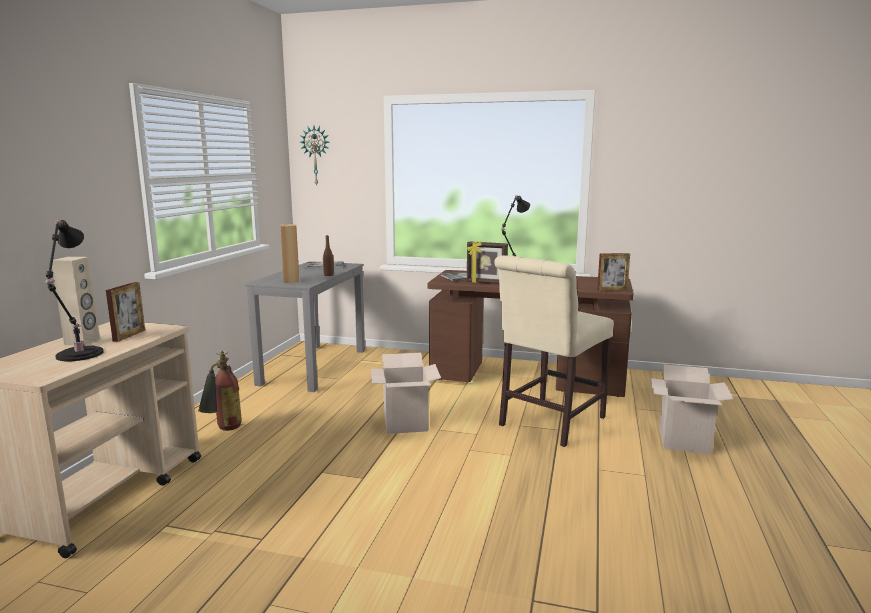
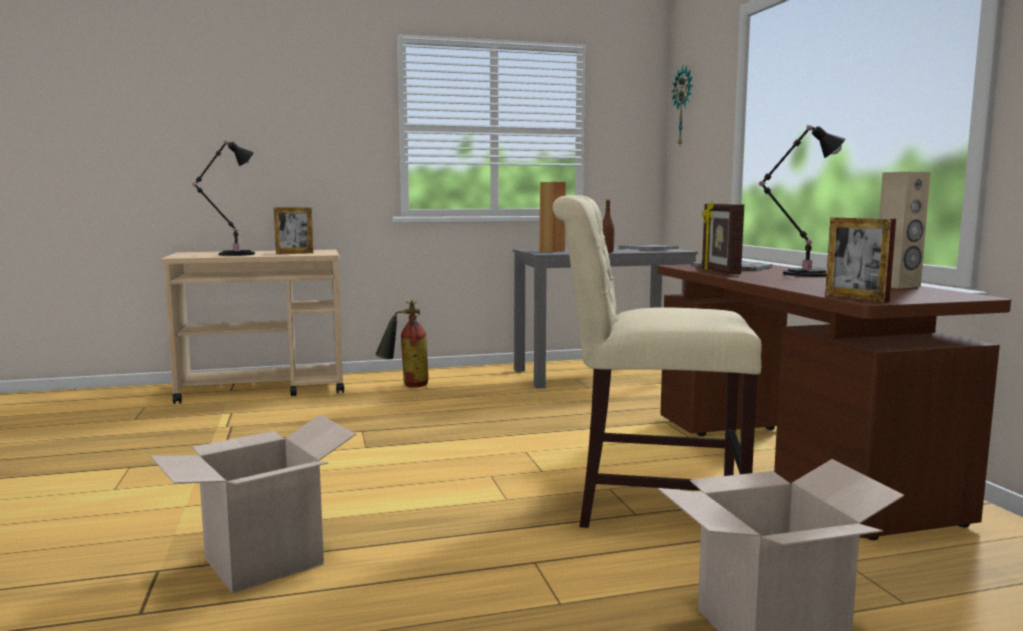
camera: 60 degrees right, 5 degrees down
beige speaker [52,257,100,346] -> beige speaker moved to [879,172,931,289]
cardboard box [371,353,441,434] -> cardboard box moved to [150,414,356,593]

